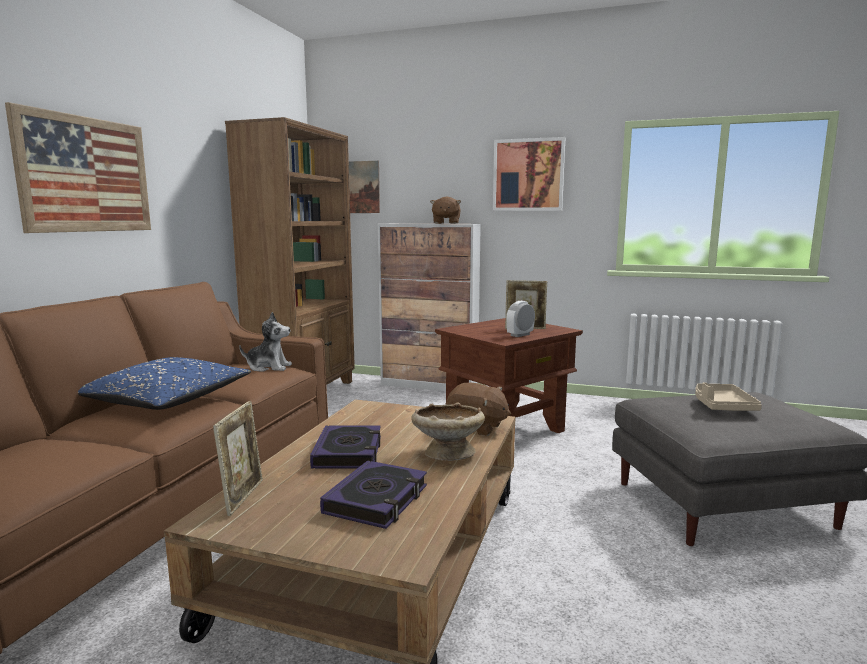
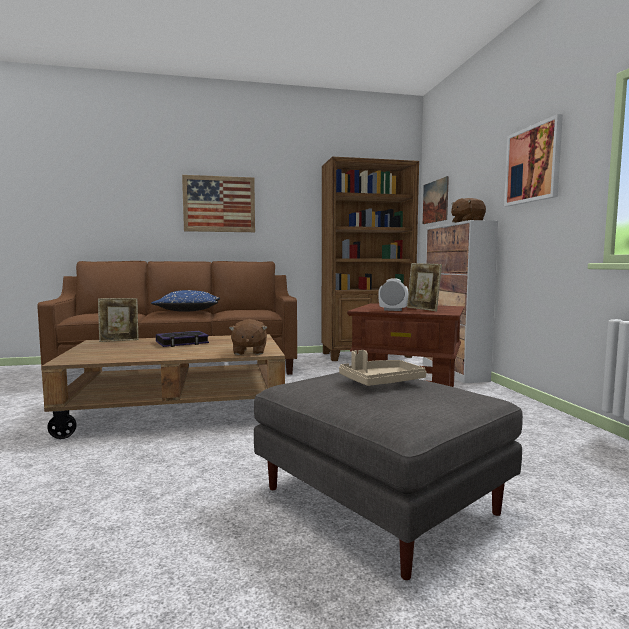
camera: 60 degrees right, 5 degrees down
plush toy [239,312,292,372] -> none
book [320,460,427,529] -> none
beige bowl [411,403,485,461] -> none

